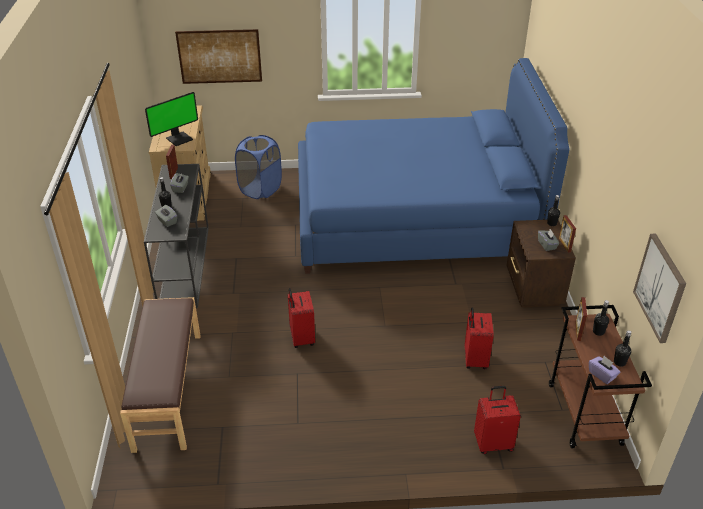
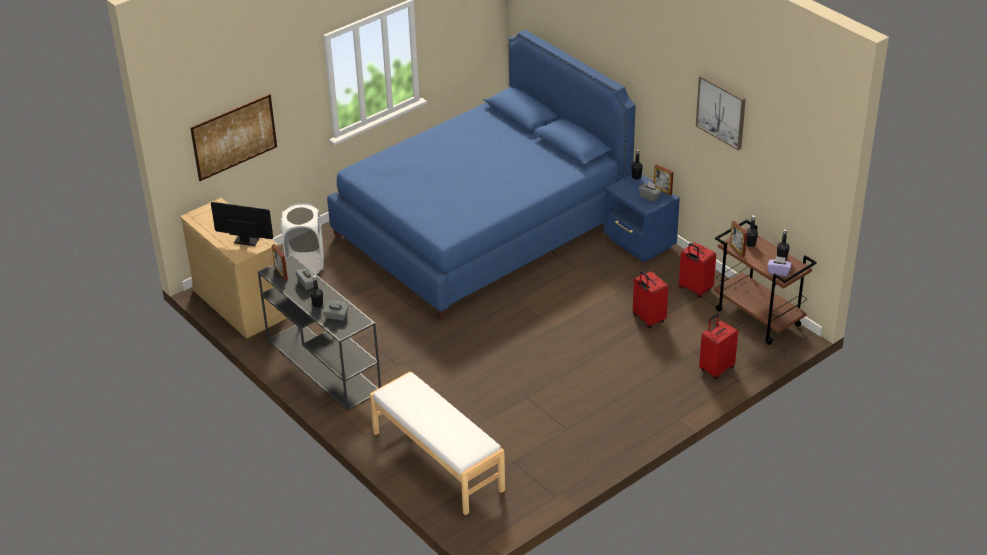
camera: 35 degrees left, 0 degrees up
brown bench [120,297,201,453] -> white bench [370,372,505,515]
monitor [145,92,198,146] -> monitor turned 90 degrees counterclockwise [211,202,273,246]
blue laundry basket [235,135,282,199] -> white laundry basket [281,203,324,275]
red suitcase [288,288,315,348] -> red suitcase moved to [679,242,716,298]
brown nightstand [506,220,576,308] -> blue nightstand [604,174,680,263]
picture [633,233,686,343] -> picture moved to [696,75,746,150]

